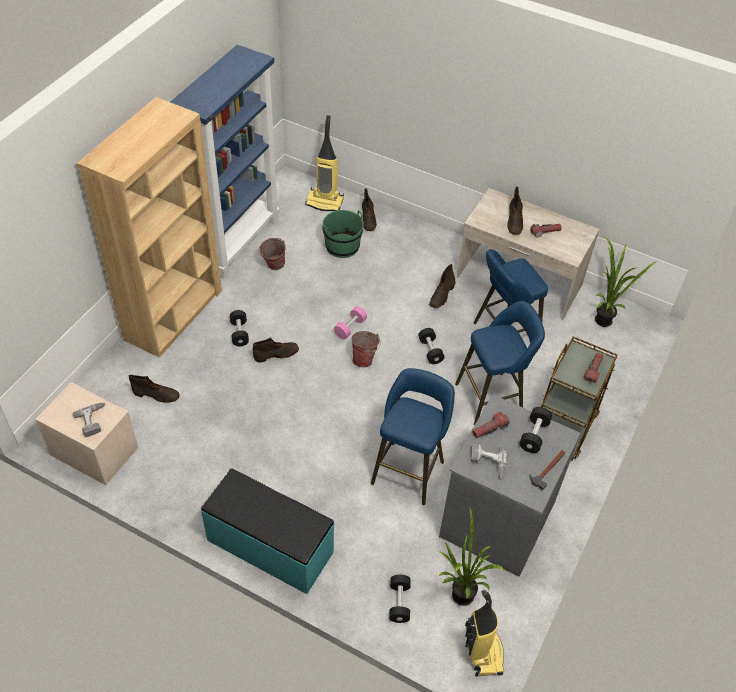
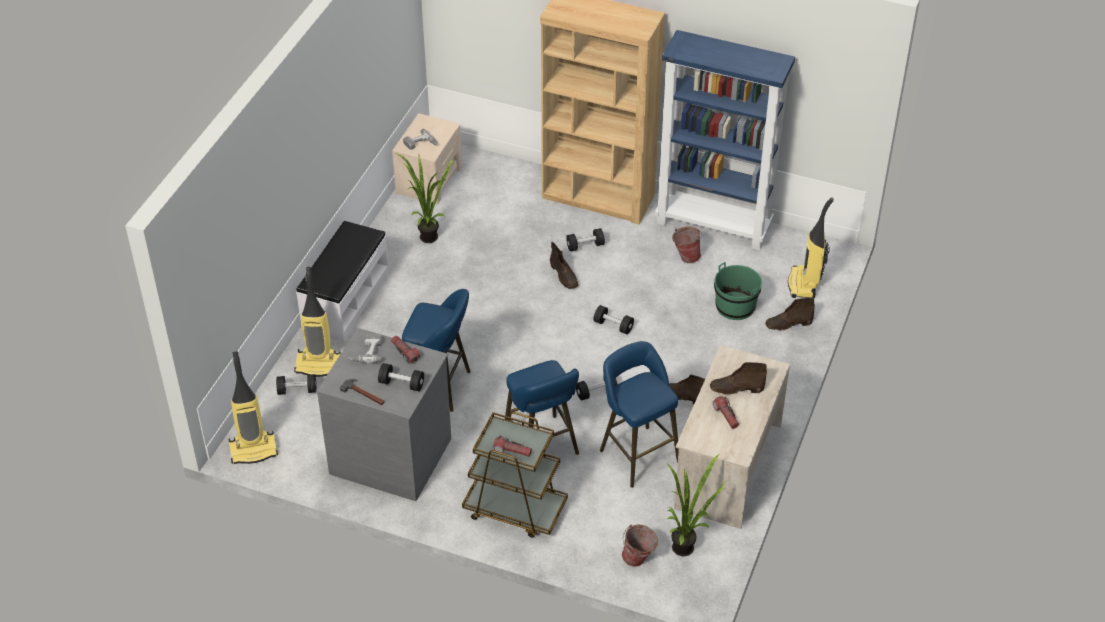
camera: 85 degrees right, 5 degrees down
brown boot [128,375,180,403] -> none
turquoise bench [201,468,335,594] -> white bench [296,221,389,342]
pink dumbbell [334,306,367,339] -> black dumbbell [593,305,634,334]
bucket [352,331,381,367] -> bucket moved to [622,525,658,567]
potted plant [437,507,506,606] -> potted plant moved to [395,153,454,243]
none -> vacuum cleaner [294,267,341,377]

